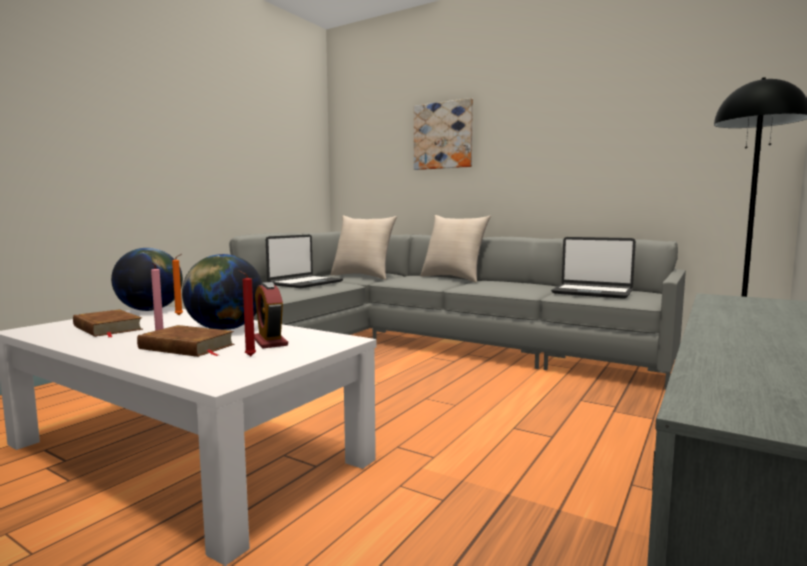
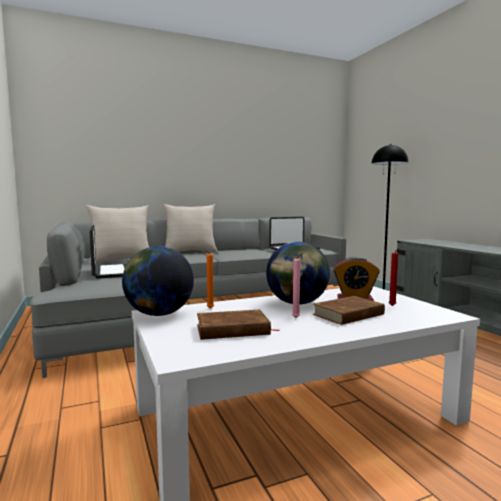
camera: 55 degrees left, 0 degrees up
picture [414,98,473,170] -> none

